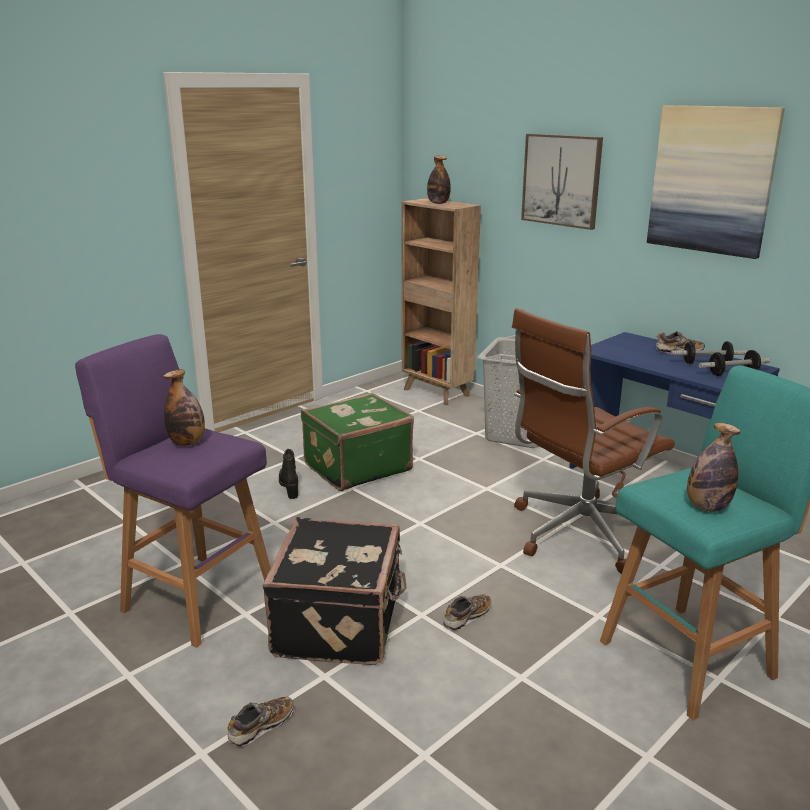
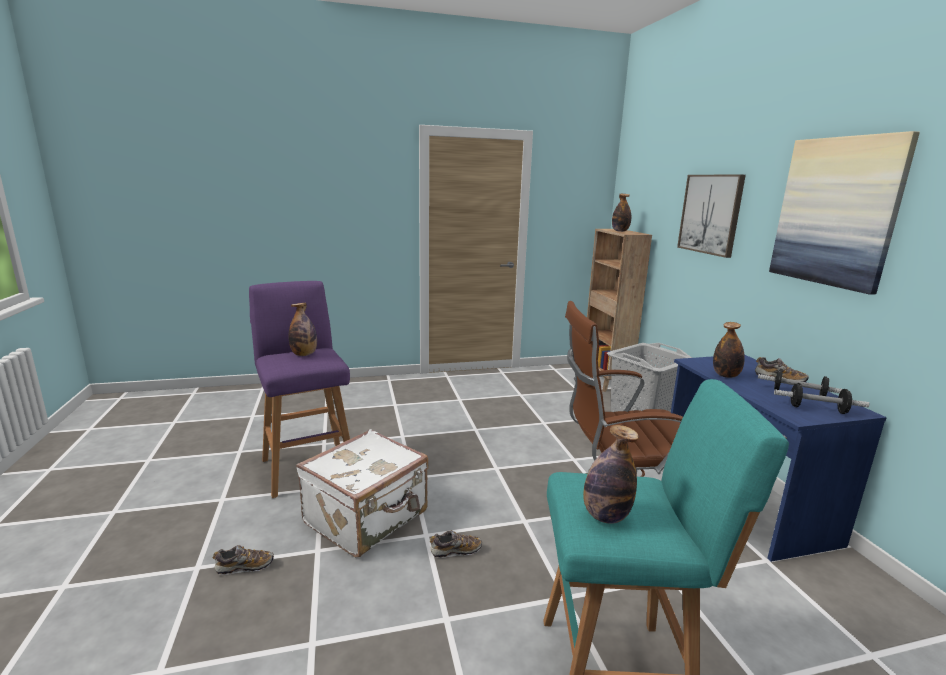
camera: 30 degrees right, 5 degrees down
black suitcase [263,517,407,665] -> white suitcase [296,429,428,557]
black boot [279,449,298,499] -> none
green suitcase [301,392,414,491] -> none
none -> bottle [713,322,745,378]

